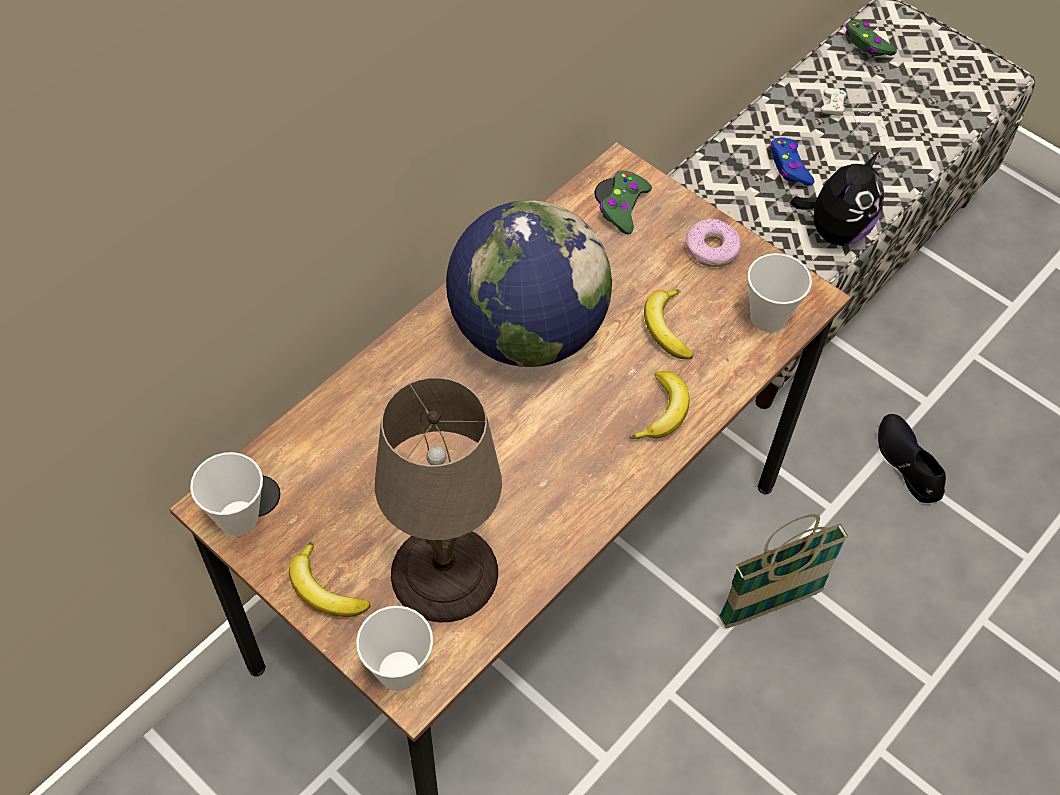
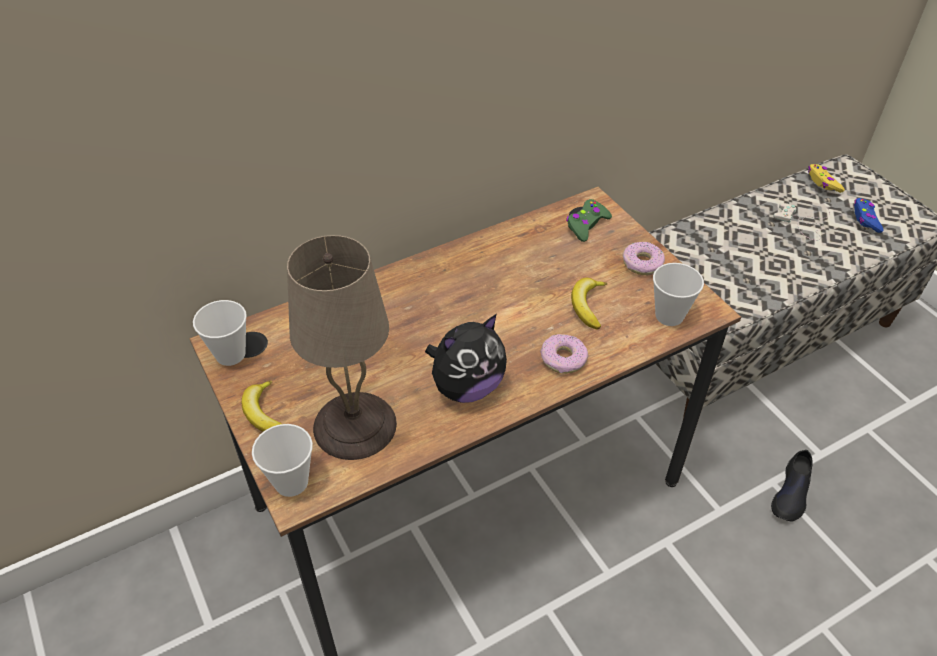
camera: 20 degrees right, 10 degrees down
globe [446,200,612,367] -> none
banana [630,371,689,439] -> donut [540,334,589,374]
basket [719,514,848,628] -> none
blue game controller [771,138,814,186] -> blue game controller moved to [854,198,884,233]
plush toy [791,151,884,245] -> plush toy moved to [425,314,507,403]
green game controller [845,20,897,56] -> yellow game controller [808,164,845,193]
black shoe [878,414,946,503] -> black shoe turned 150 degrees counterclockwise [771,450,813,522]

